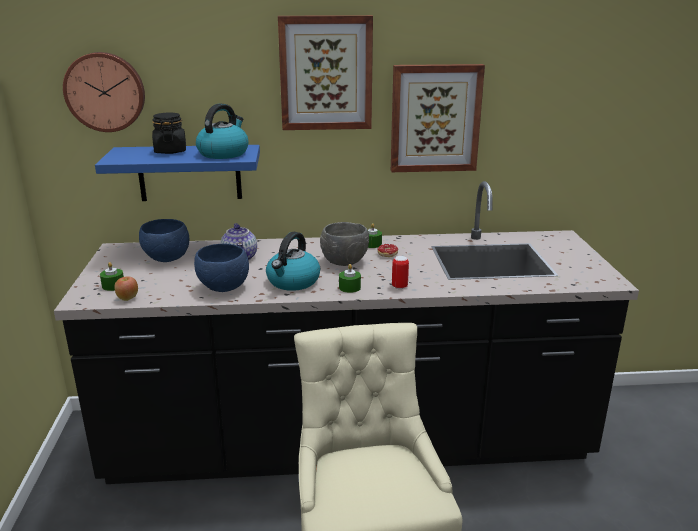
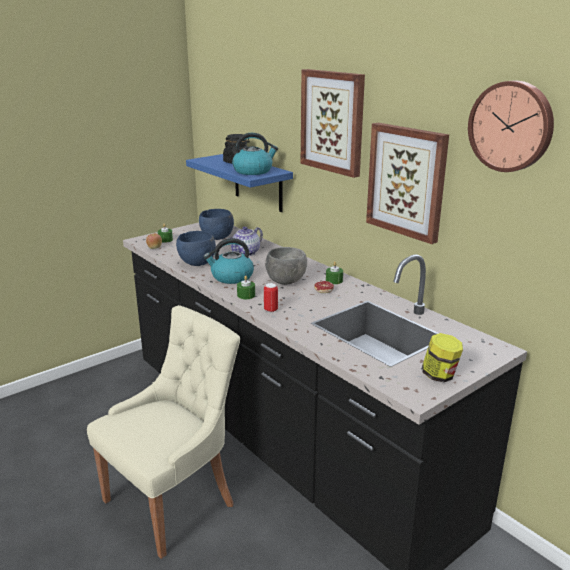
camera: 55 degrees right, 0 degrees up
wall clock [63,52,145,132] -> wall clock moved to [468,81,554,172]
none -> jar [422,333,463,382]

